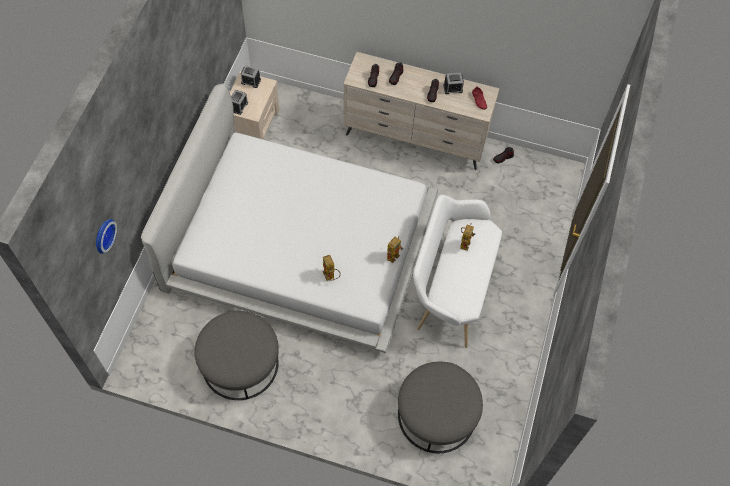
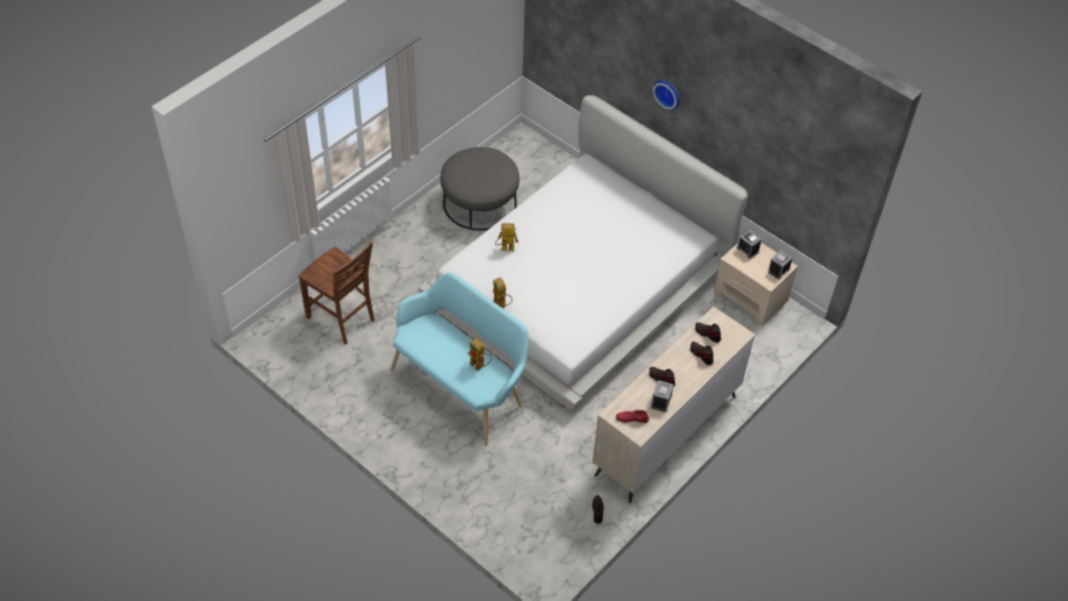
camera: 115 degrees right, 10 degrees down
wall clock [96,219,117,254] -> wall clock moved to [653,80,680,110]
grey ottoman [398,362,483,453] -> brown chair [298,241,375,345]
white bench [413,195,502,348] -> turquoise bench [390,272,529,446]

